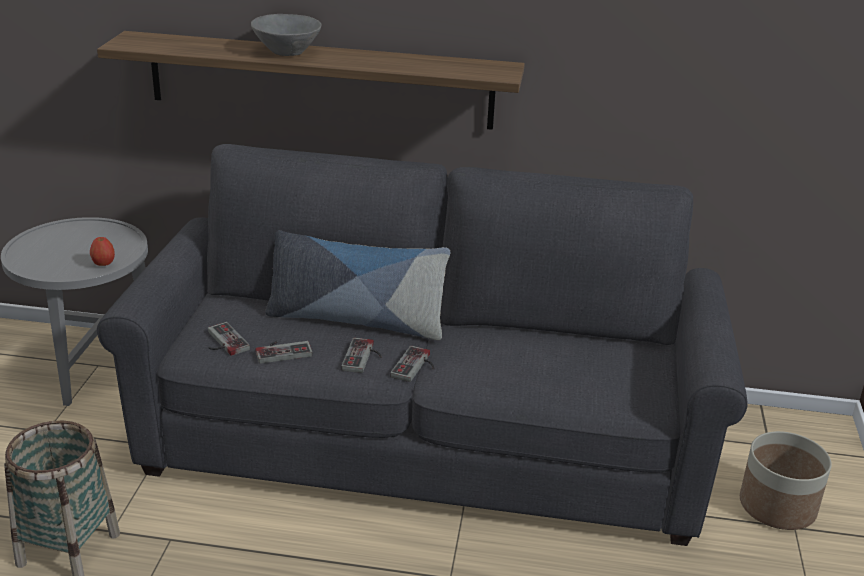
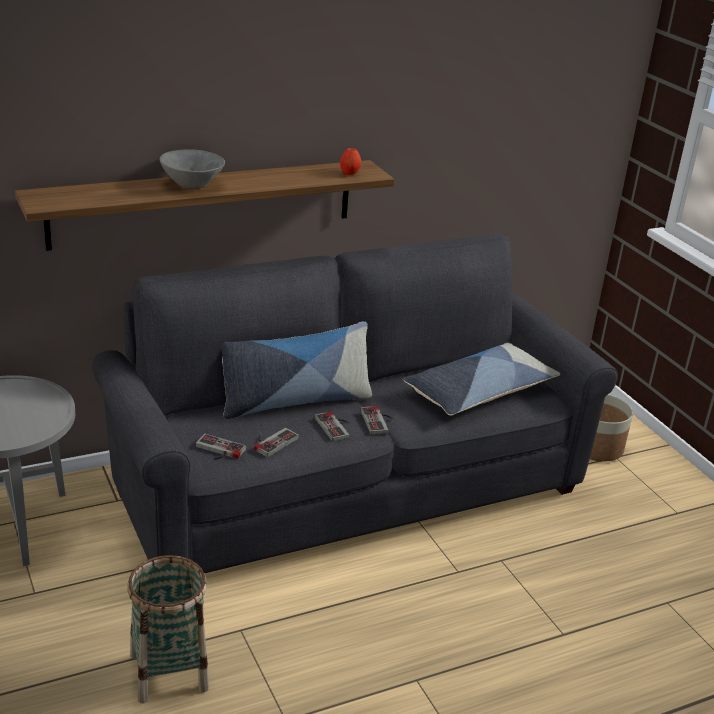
camera: 35 degrees left, 0 degrees up
apple [90,237,115,266] -> apple moved to [340,148,361,175]
none -> pillow [403,343,560,416]

